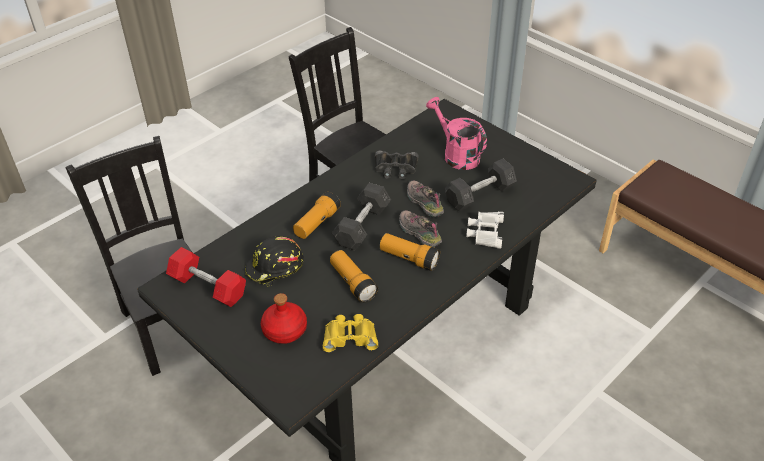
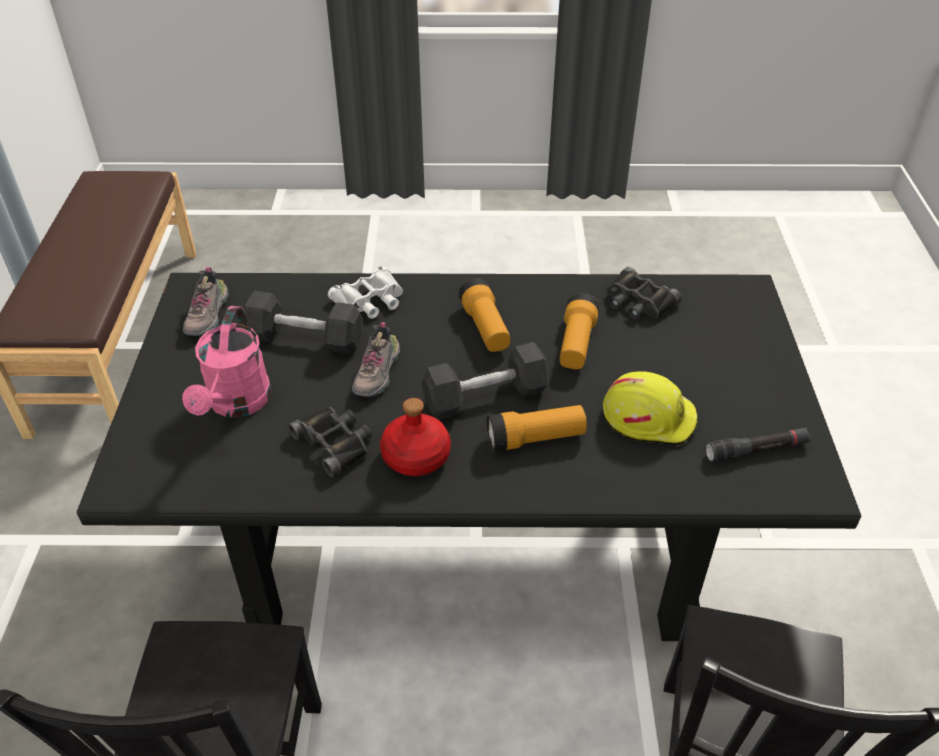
camera: 135 degrees left, 0 degrees up
red dumbbell [166,247,246,307] -> black flashlight [705,428,811,462]
black hard hat [245,236,304,286] -> yellow hard hat [603,371,698,446]
red bottle [261,293,307,344] -> red bottle moved to [380,398,451,477]
yellow binoculars [323,314,378,353] -> black binoculars [606,267,682,319]
shoe [399,210,442,247] -> shoe moved to [183,267,229,337]

